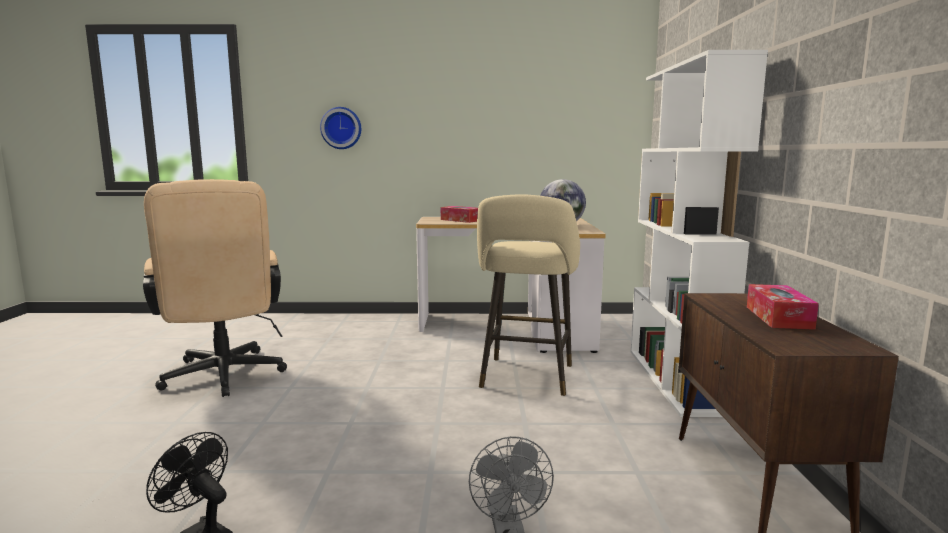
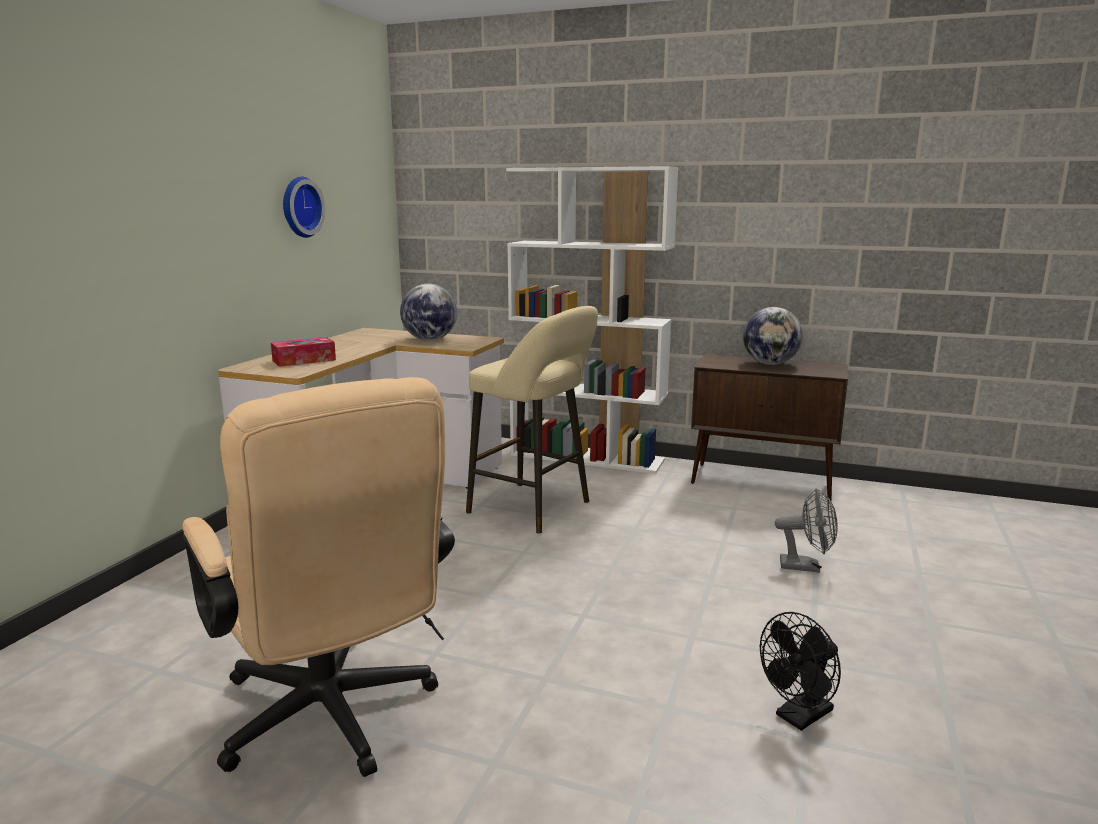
camera: 70 degrees left, 5 degrees up
beige office chair [143,179,287,397] -> beige office chair turned 60 degrees clockwise [182,377,455,777]
wall clock [320,107,361,149] -> wall clock moved to [283,177,325,238]
tissue box [747,284,819,330] -> globe [743,307,803,365]

